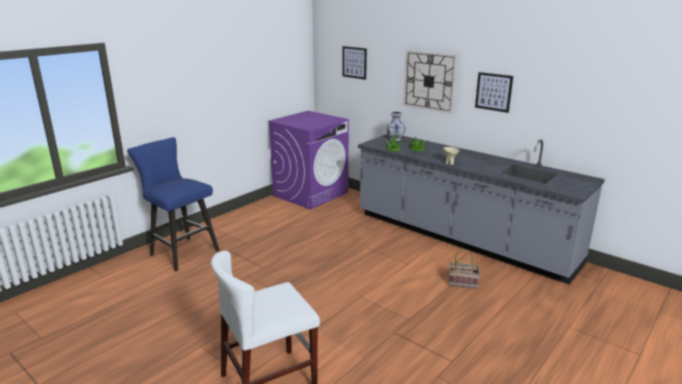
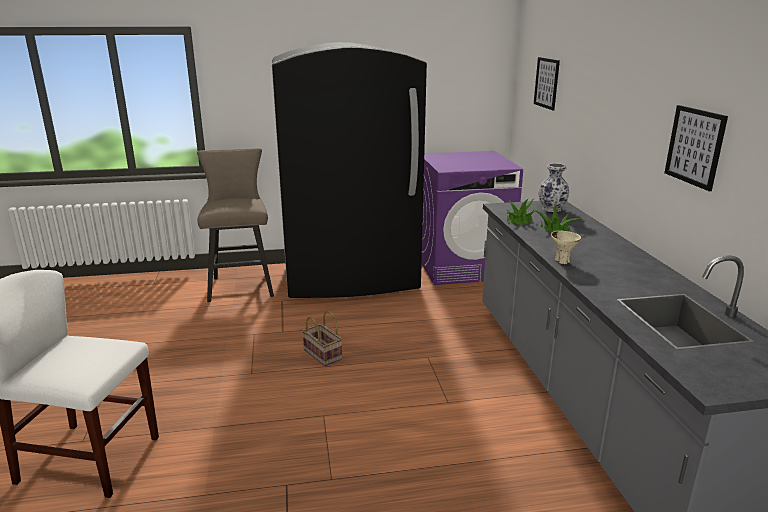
camera: 40 degrees right, 0 degrees up
blue stool [127,137,219,271] -> beige stool [197,148,274,302]
wall clock [403,50,457,114] -> none
basket [448,249,480,288] -> basket moved to [302,310,342,366]
none -> black fridge [272,42,427,298]

